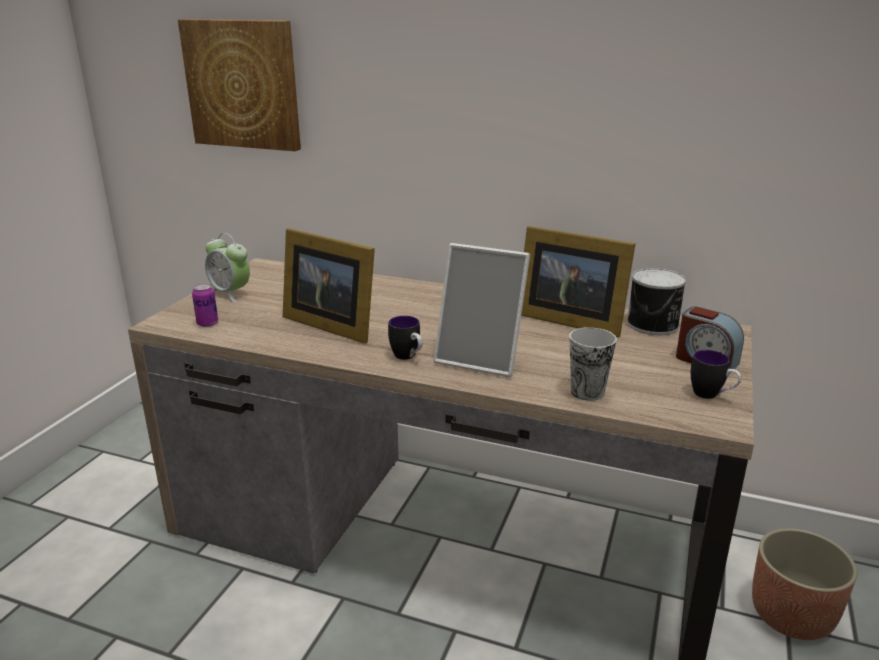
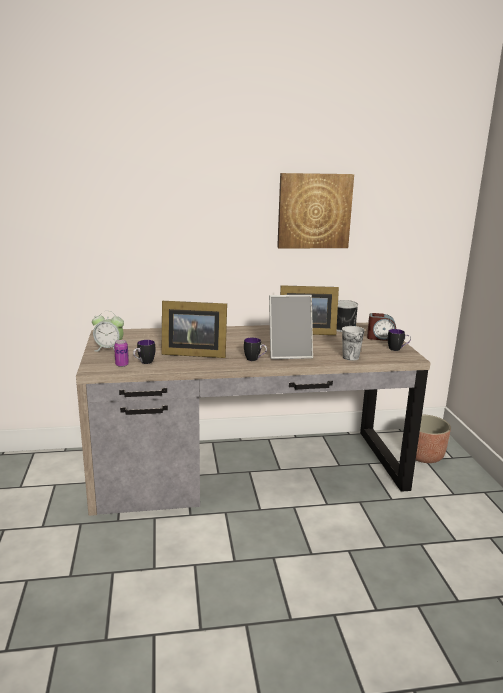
camera: 30 degrees left, 5 degrees down
picture [178,19,301,151] -> picture moved to [277,173,354,249]
none -> mug [133,340,155,364]

